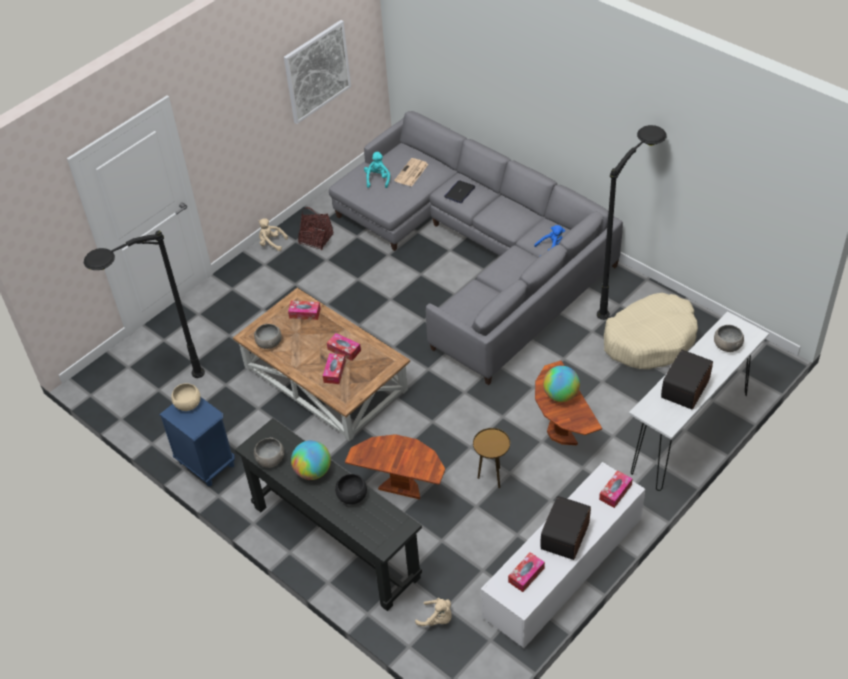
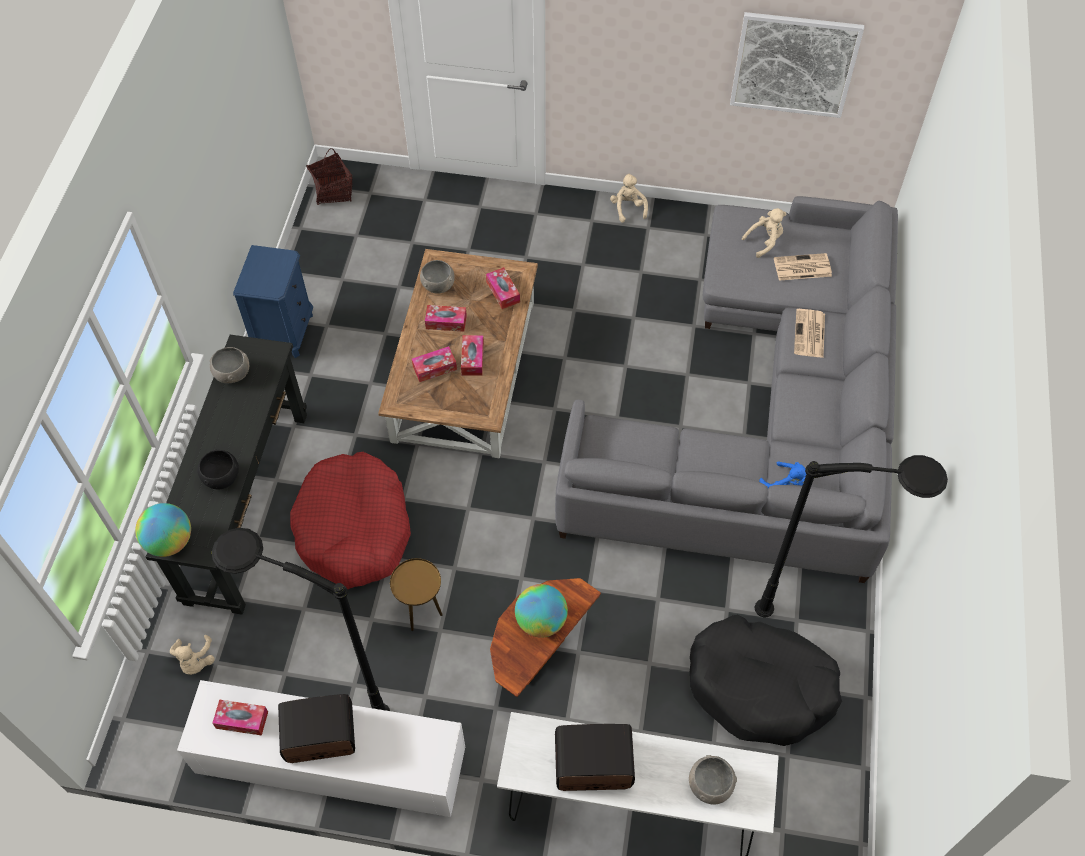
camera: 55 degrees right, 10 degrees up
black floor lamp [84,231,205,378] -> black floor lamp moved to [212,528,390,711]
beige bowl [171,383,201,411] -> none
globe [291,440,331,480] -> globe moved to [135,503,191,557]
basket [298,207,334,250] -> basket moved to [306,148,352,205]
brown side table [345,434,445,499] -> red dog bed [290,452,411,589]
turquoise plush toy [364,152,390,188] -> beige plush toy [742,208,787,258]
laptop [444,180,475,203] -> newspaper [794,309,825,358]
tissue box [599,471,633,508] -> tissue box moved to [425,305,467,332]
beige dog bed [604,293,698,369] -> black dog bed [690,615,842,746]

